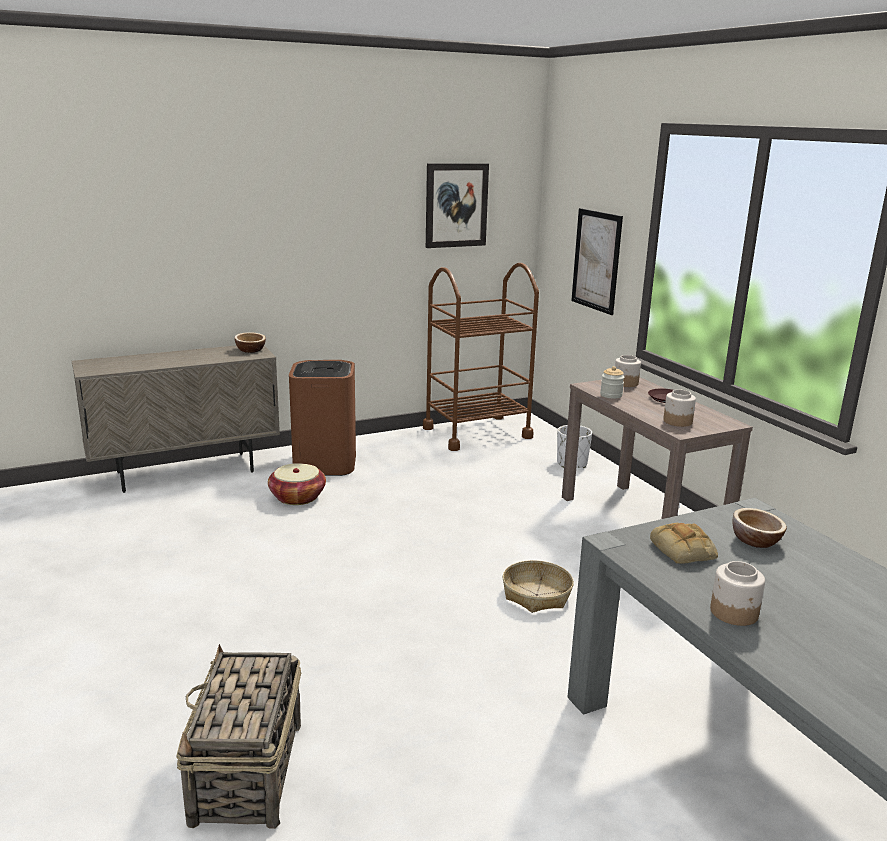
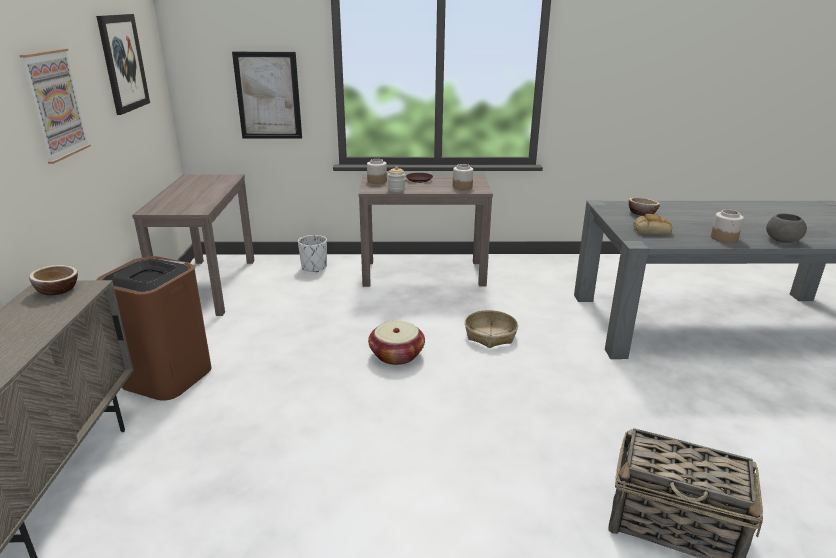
camera: 65 degrees left, 5 degrees up
basket [268,463,326,505] -> basket moved to [368,321,425,365]
brown cart [423,263,539,451] -> brown console table [132,174,254,316]
none -> picture [20,49,91,164]
none -> grey bowl [766,214,807,243]

